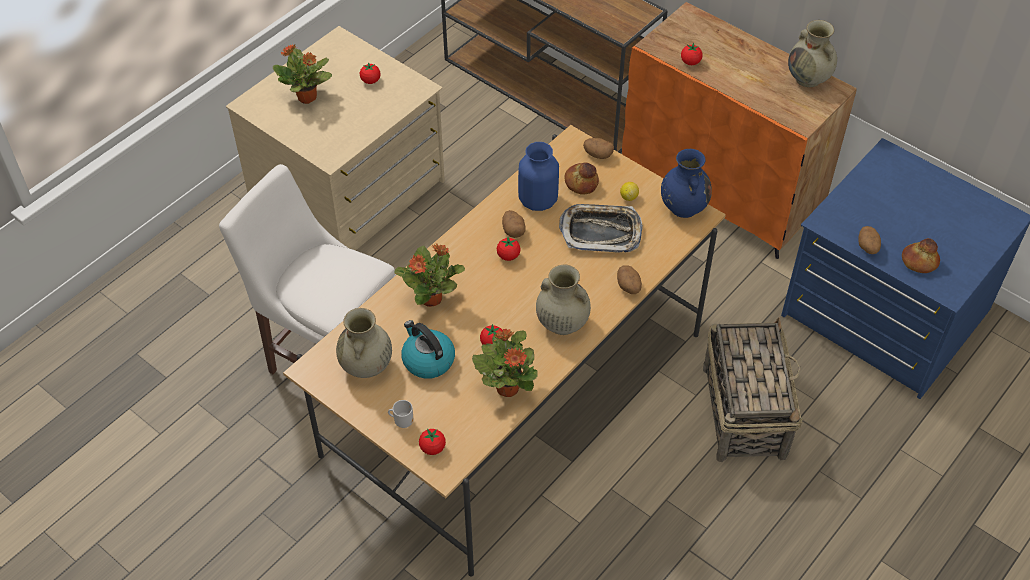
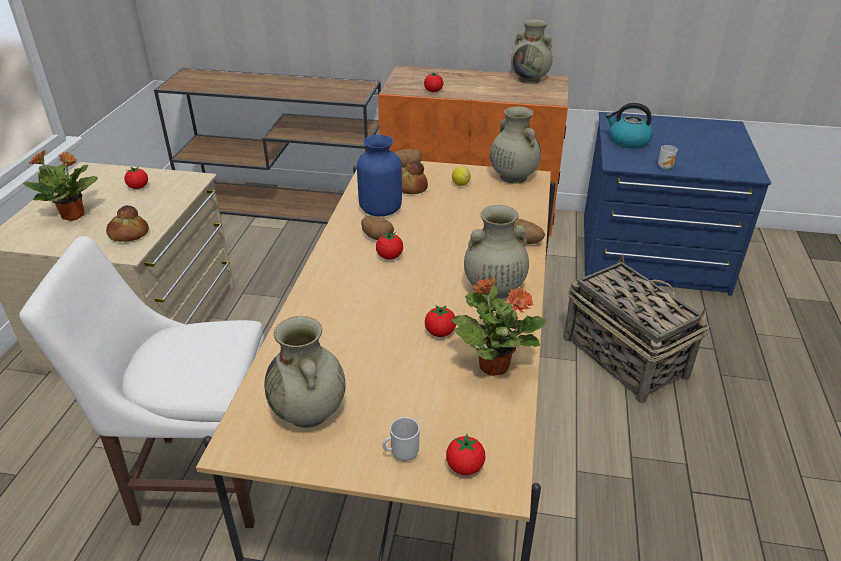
camera: 30 degrees left, 15 degrees down
potted plant [395,243,465,307] -> none
kettle [401,320,455,379] -> kettle moved to [606,103,653,148]
tray [559,204,643,253] -> none
blue vase [661,149,712,218] -> beige vase [490,106,541,184]
potato [858,226,881,254] -> mug [658,145,678,170]
bread [902,238,940,273] -> bread moved to [106,205,149,242]

